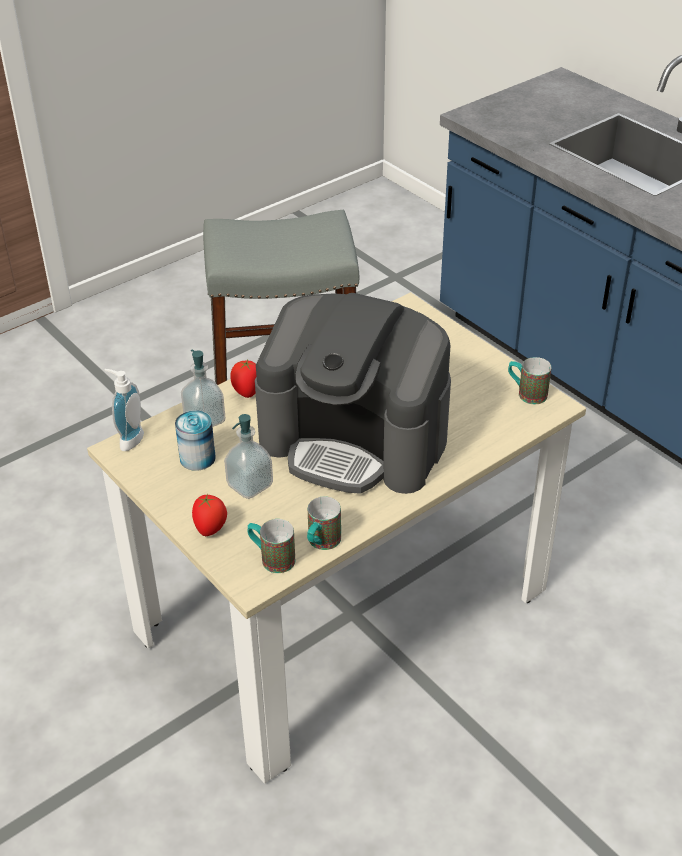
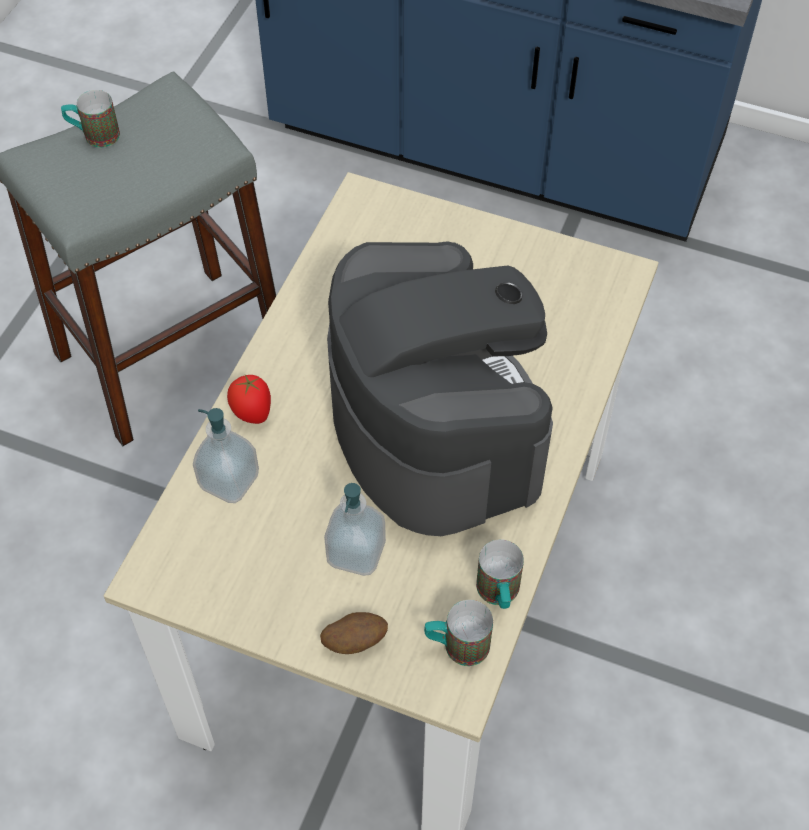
camera: 30 degrees left, 15 degrees up
soap dispenser [105,369,144,451] -> none
can [175,410,216,471] -> none
tomato [192,493,227,536] -> potato [320,612,388,654]
coffee machine [255,293,451,494] -> coffee machine turned 105 degrees counterclockwise [327,241,553,536]
mug [508,357,552,404] -> mug moved to [61,90,120,148]

